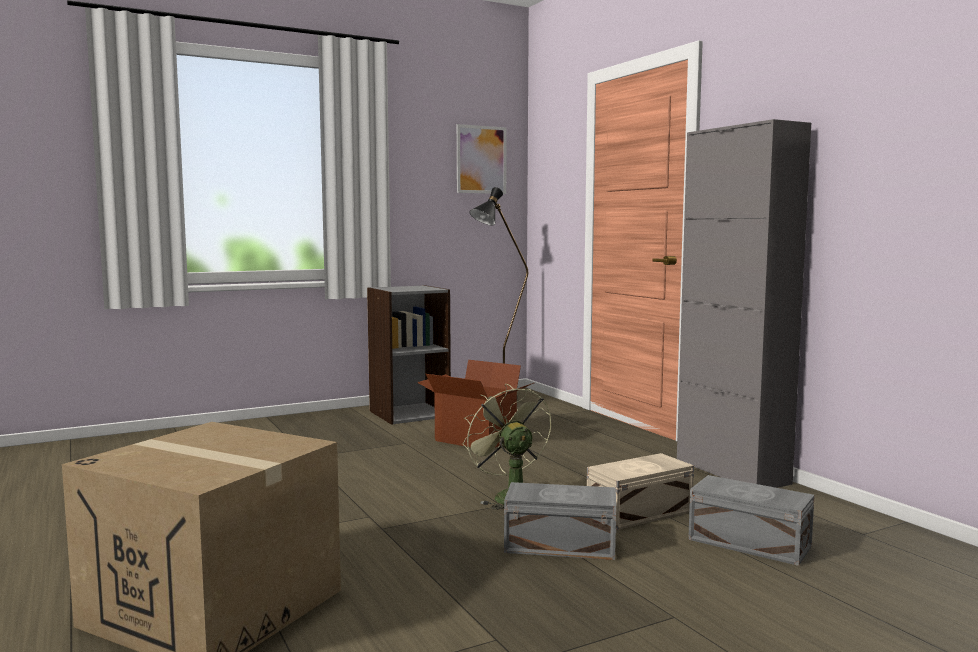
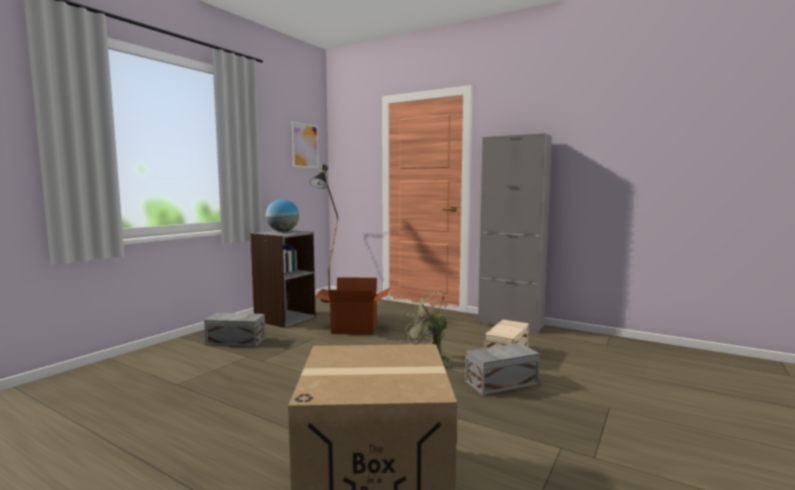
camera: 30 degrees left, 0 degrees up
grey storage box [688,475,815,566] -> grey storage box moved to [204,313,266,347]
none -> globe [266,199,299,232]

